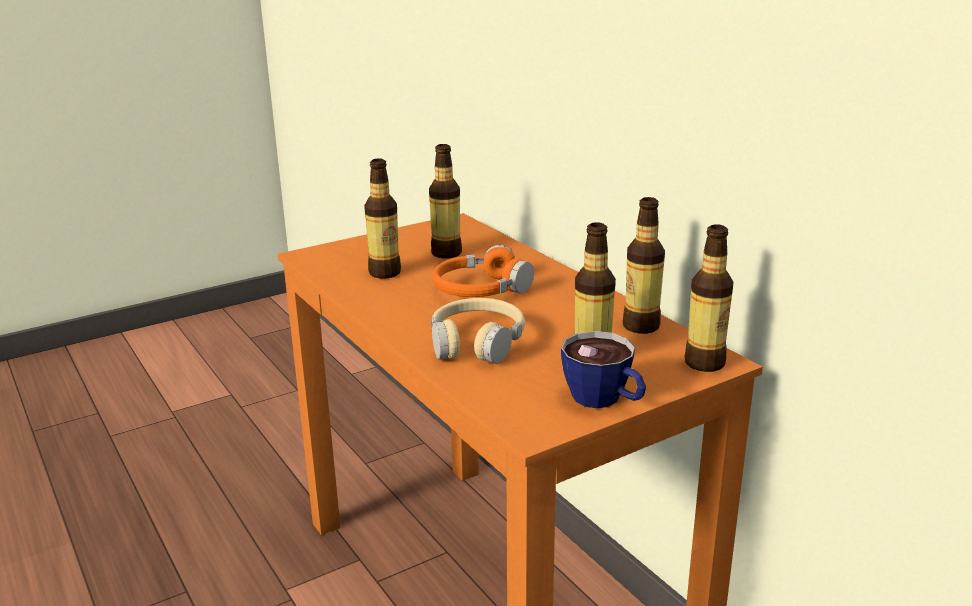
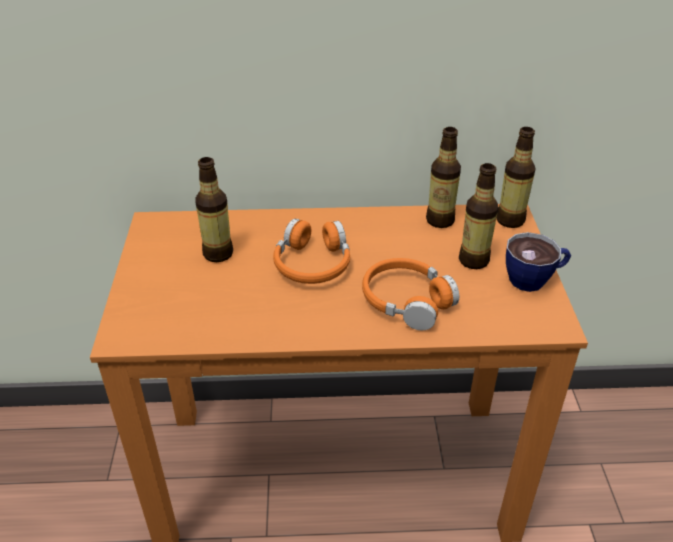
camera: 60 degrees left, 15 degrees up
bottle [364,158,401,279] -> none
beige headphones [431,298,525,364] -> orange headphones [362,258,459,330]

